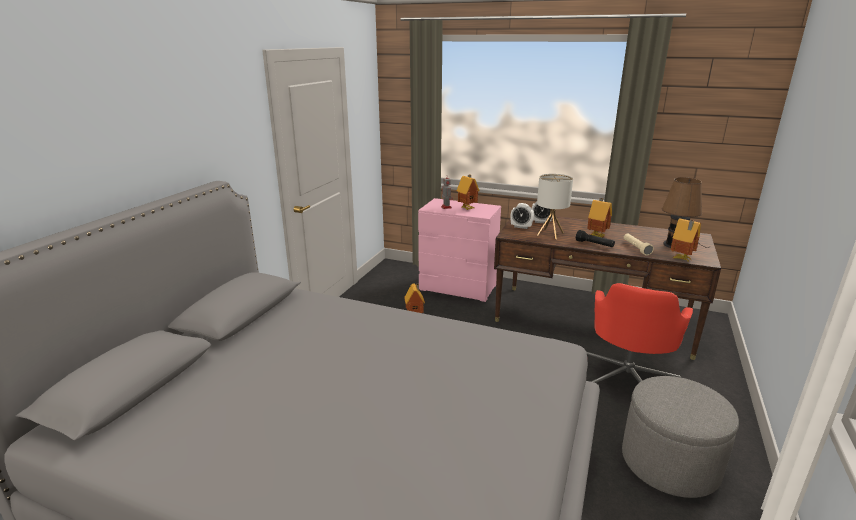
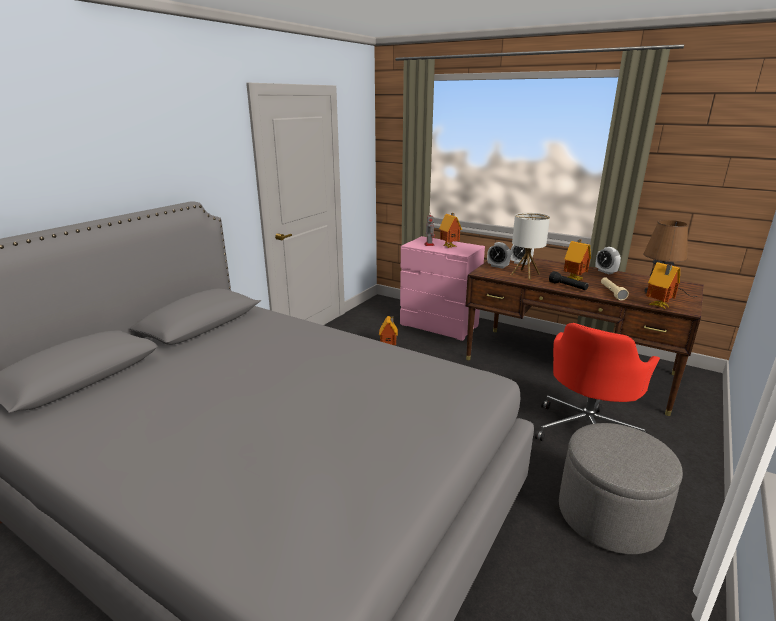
camera: 10 degrees right, 0 degrees up
none -> alarm clock [596,247,621,274]

